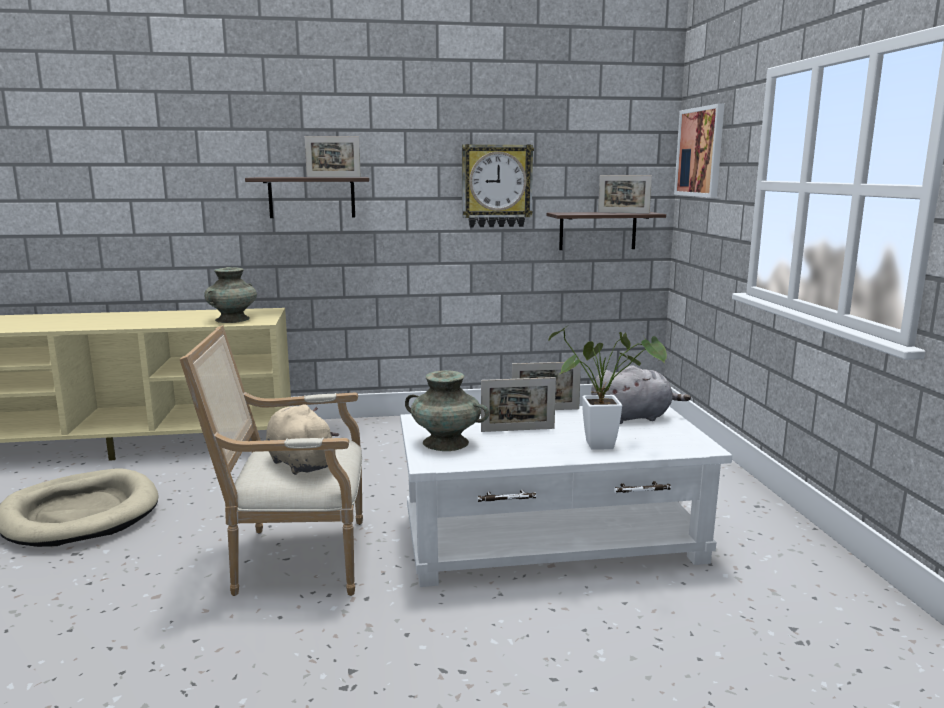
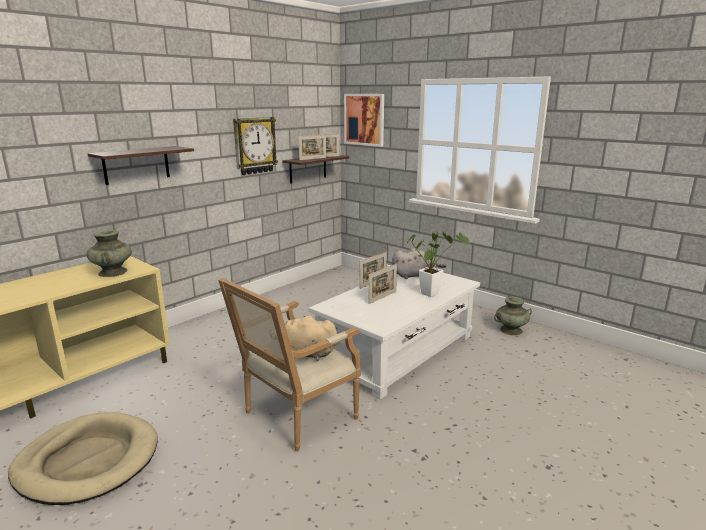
camera: 40 degrees left, 5 degrees up
picture frame [305,136,361,177] -> picture frame moved to [298,135,326,160]
turquoise vase [405,370,489,451] -> turquoise vase moved to [494,297,532,335]
grey plush toy [591,365,691,424] -> grey plush toy turned 45 degrees clockwise [392,248,446,279]

